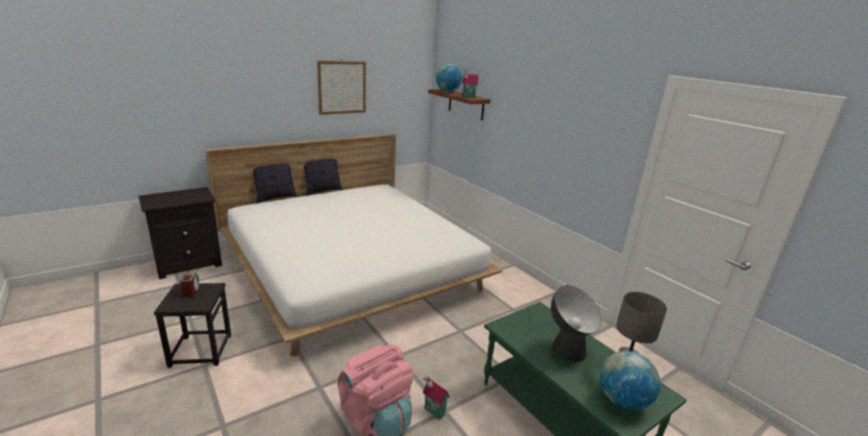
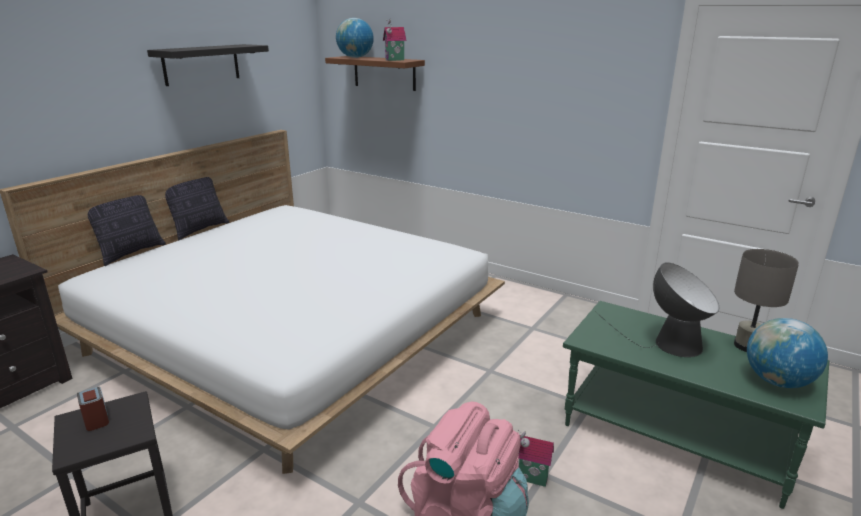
camera: 20 degrees left, 0 degrees up
picture [317,59,366,115] -> black shelf [147,44,269,86]

